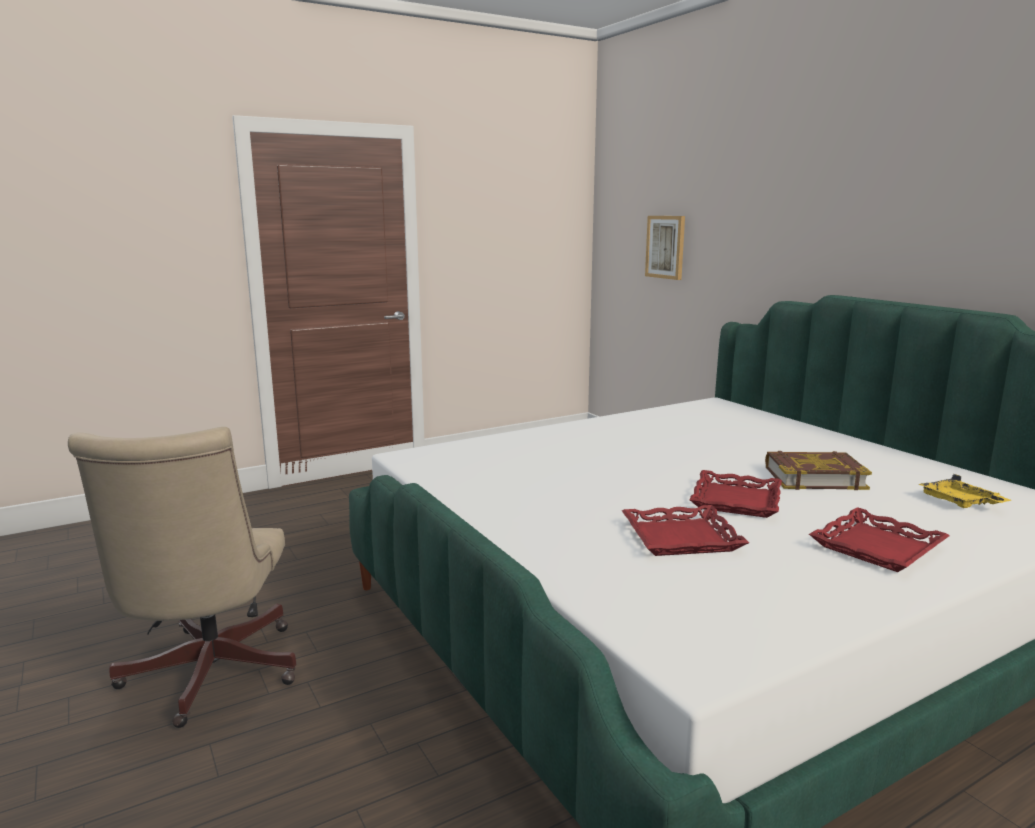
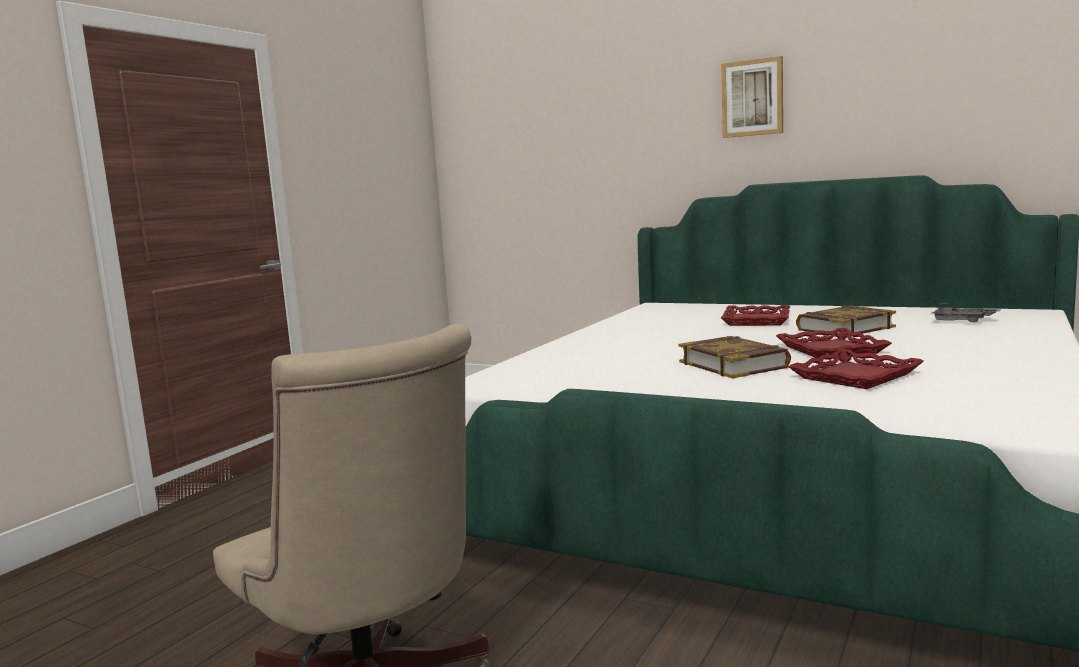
camera: 30 degrees left, 5 degrees down
picture [645,216,685,280] -> picture moved to [721,56,783,138]
red tray [809,507,950,572] -> red tray moved to [721,305,790,326]
yellow tray [919,474,1011,508] -> grey tray [932,303,1001,322]
none -> book [678,336,791,378]

